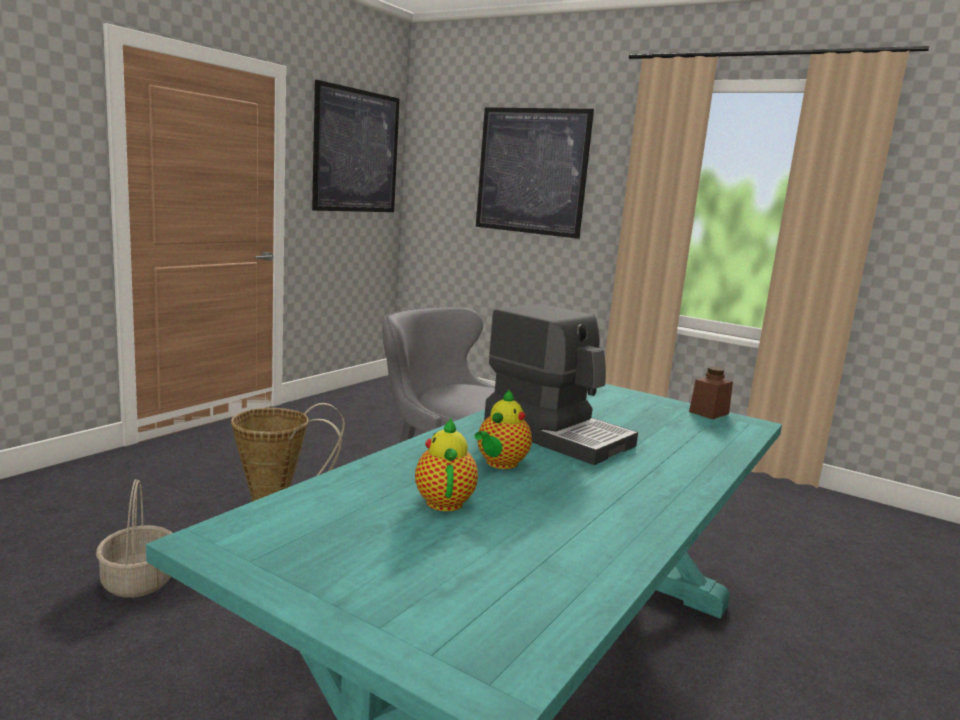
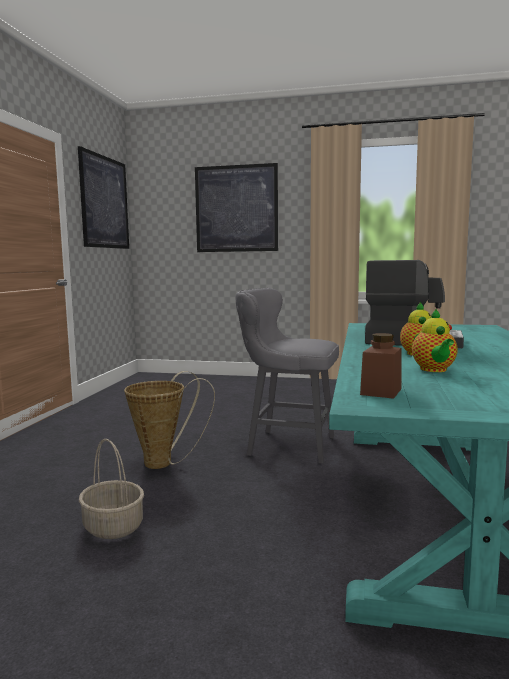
camera: 20 degrees left, 5 degrees down
teapot [415,418,478,511] -> teapot turned 150 degrees counterclockwise [412,309,458,372]
brown jar [689,367,733,419] -> brown jar moved to [360,333,402,399]

